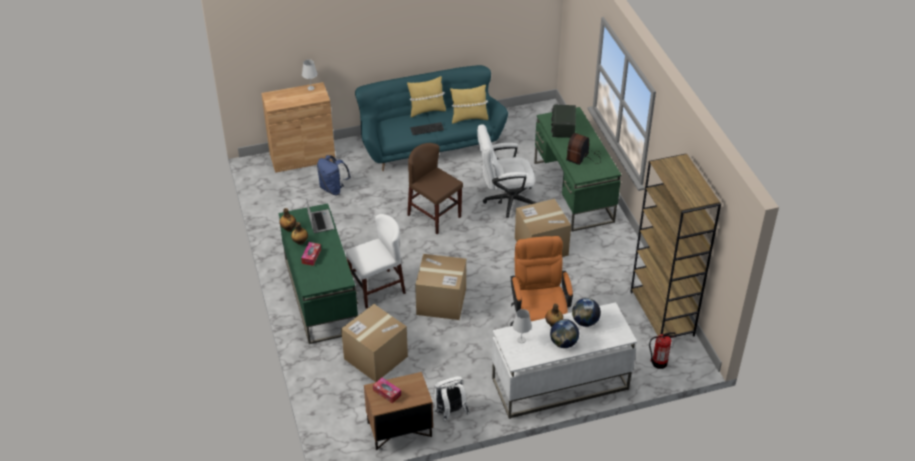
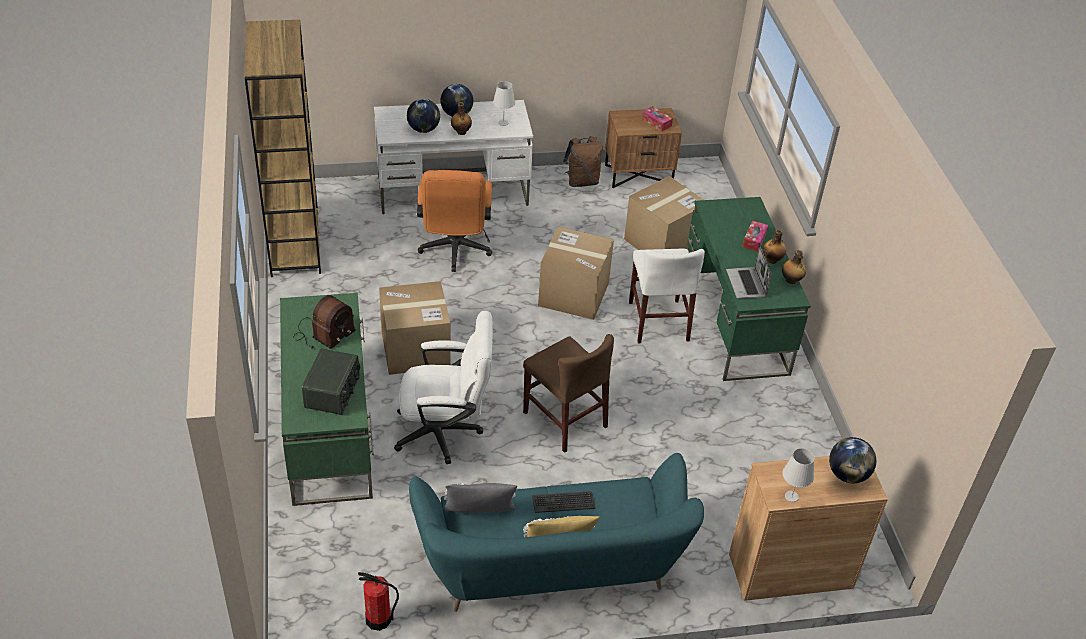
camera: 175 degrees left, 0 degrees up
blue backpack [317,155,351,195] -> none
white chair [345,214,406,308] -> white chair turned 75 degrees counterclockwise [629,249,705,343]
white backpack [435,376,470,422] -> brown backpack [563,136,603,187]
yellow pillow [450,85,488,124] -> grey pillow [444,483,517,513]
fire extinguisher [649,332,676,369] -> fire extinguisher moved to [358,572,399,631]
none -> globe [829,437,876,483]

